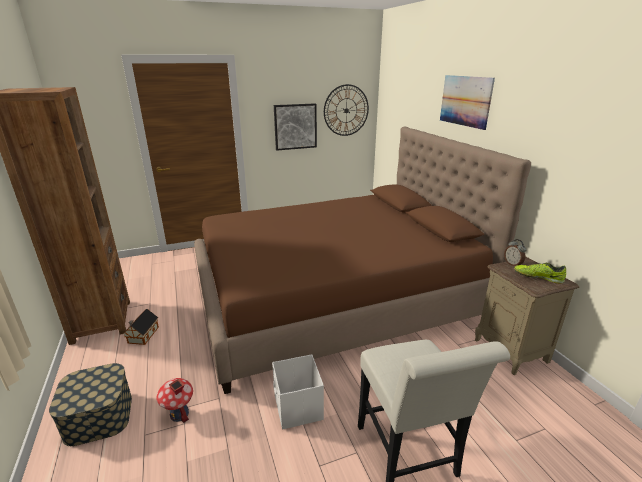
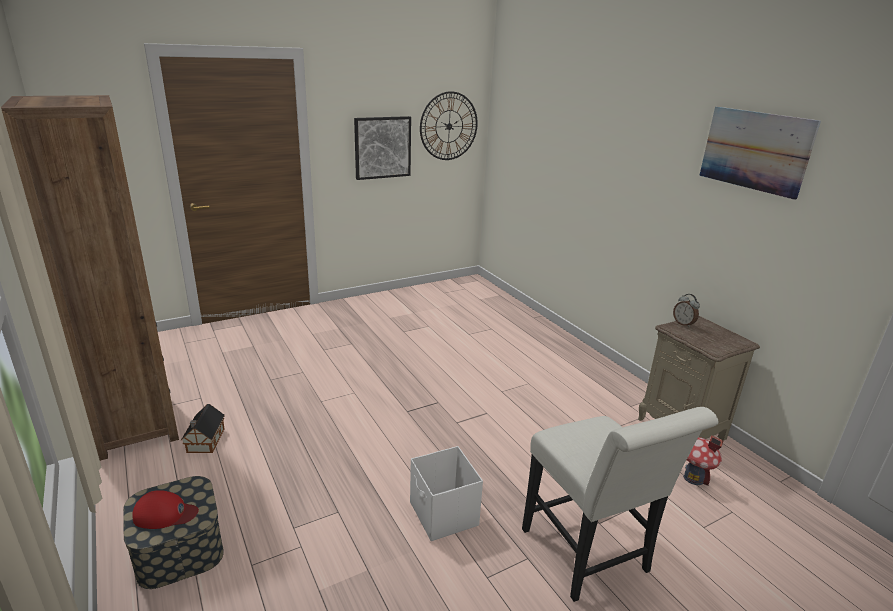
camera: 10 degrees left, 0 degrees up
toy house [156,378,193,423] -> toy house moved to [683,435,723,486]
brown bed [194,127,531,394] -> none
picture [440,75,495,130] -> picture moved to [699,107,821,200]
shoe [514,263,566,284] -> none
none -> red cap [132,490,199,529]

